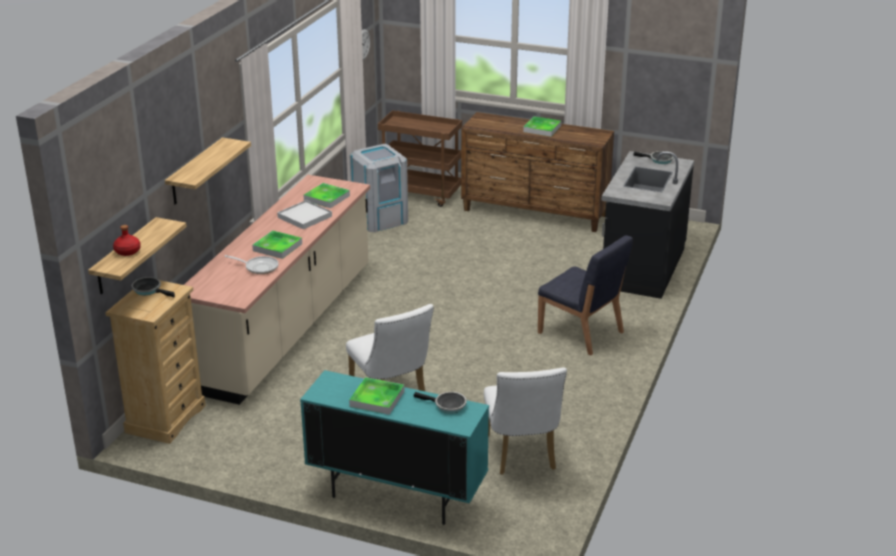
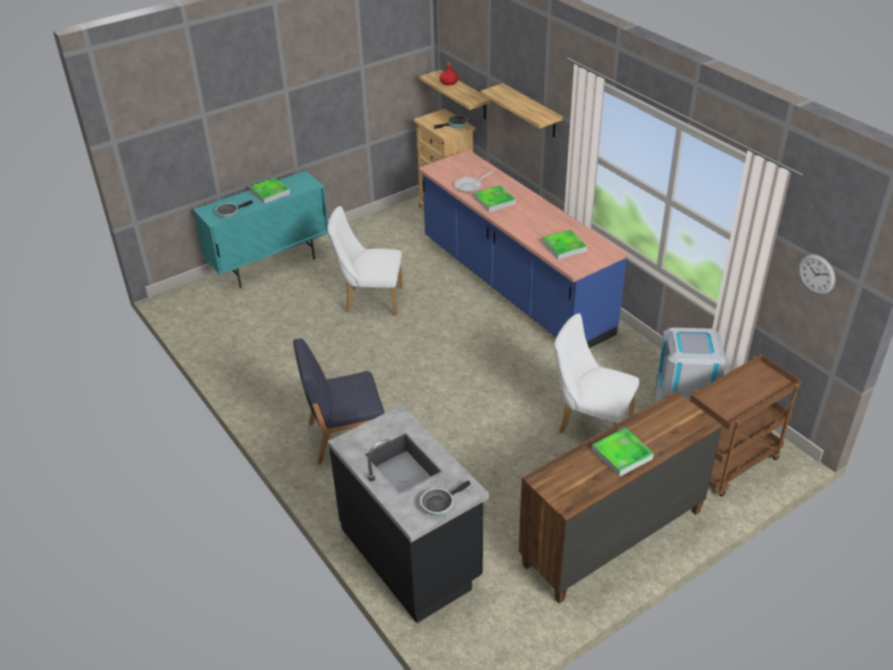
camera: 125 degrees right, 10 degrees up
beige counter [184,175,370,405] -> blue counter [419,150,628,348]
white tray [277,200,332,229] -> none
white chair [484,367,567,475] -> white chair moved to [554,313,640,433]

